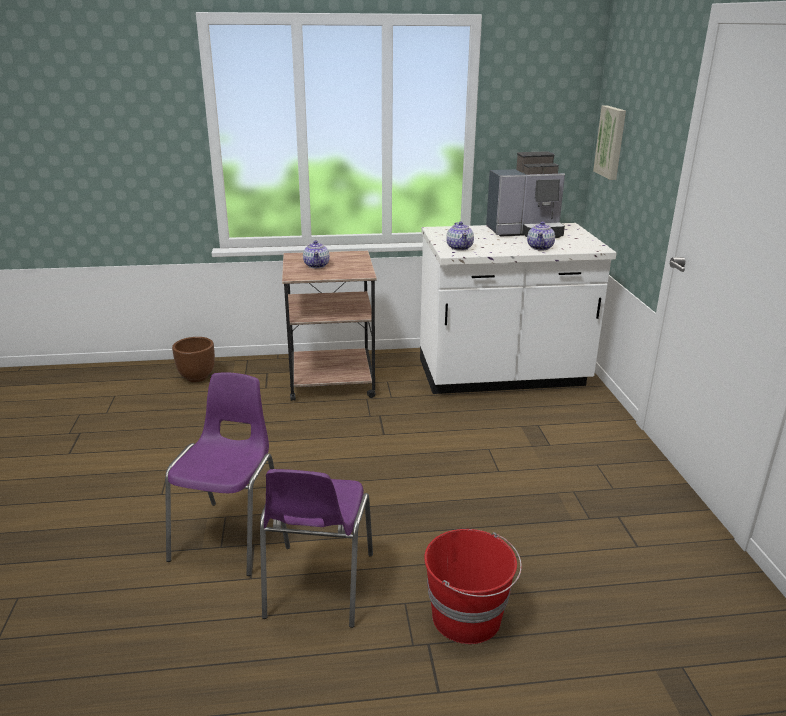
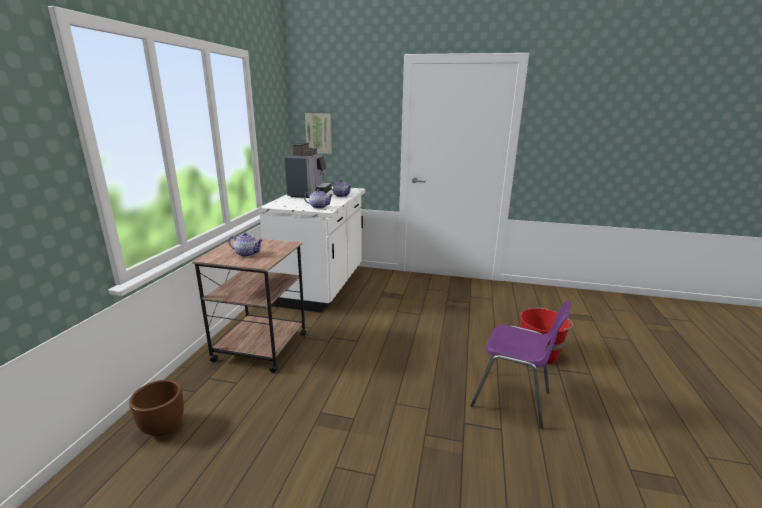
camera: 70 degrees left, 5 degrees down
purple chair [165,372,274,576] -> none

